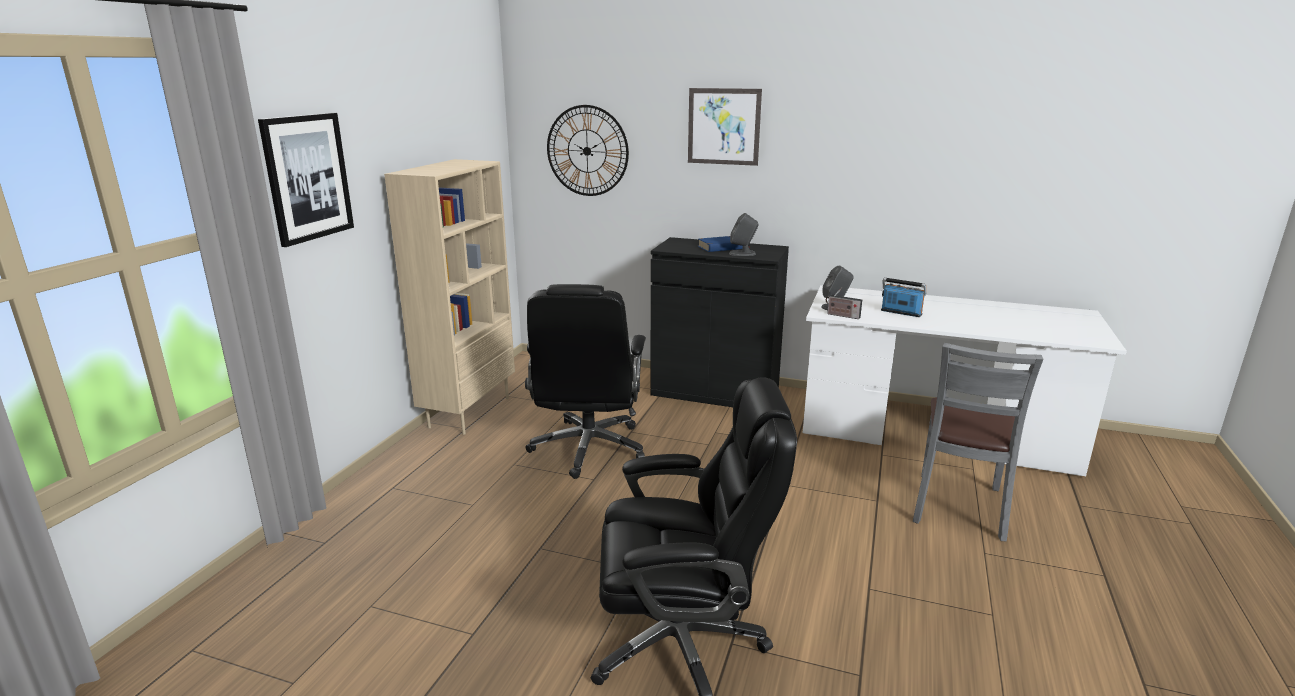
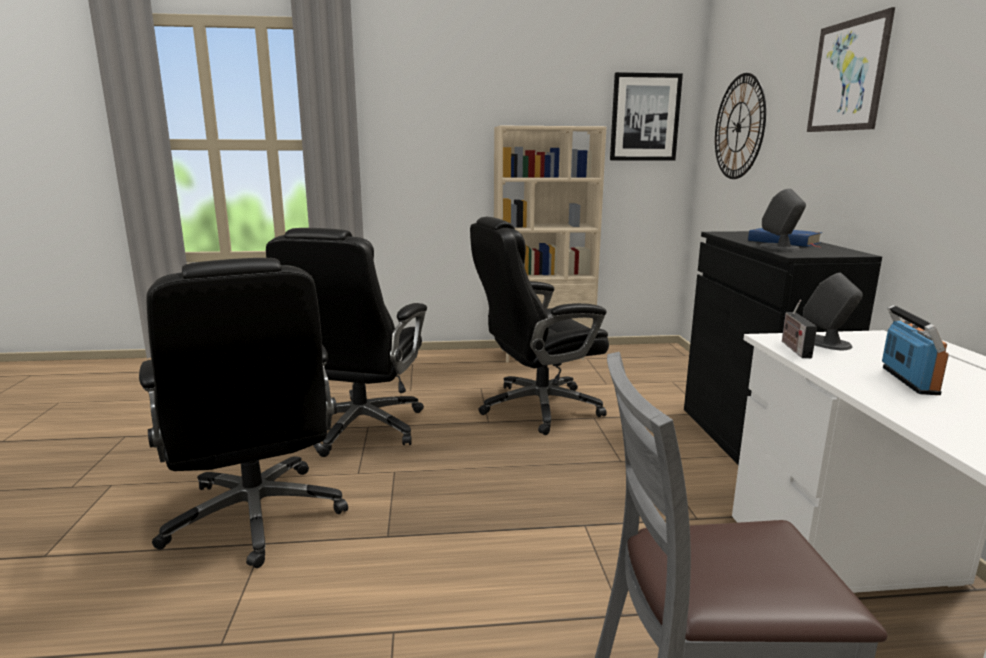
camera: 65 degrees right, 5 degrees down
picture [258,113,354,247] -> picture moved to [610,72,683,161]
none -> black office chair [266,228,427,457]

